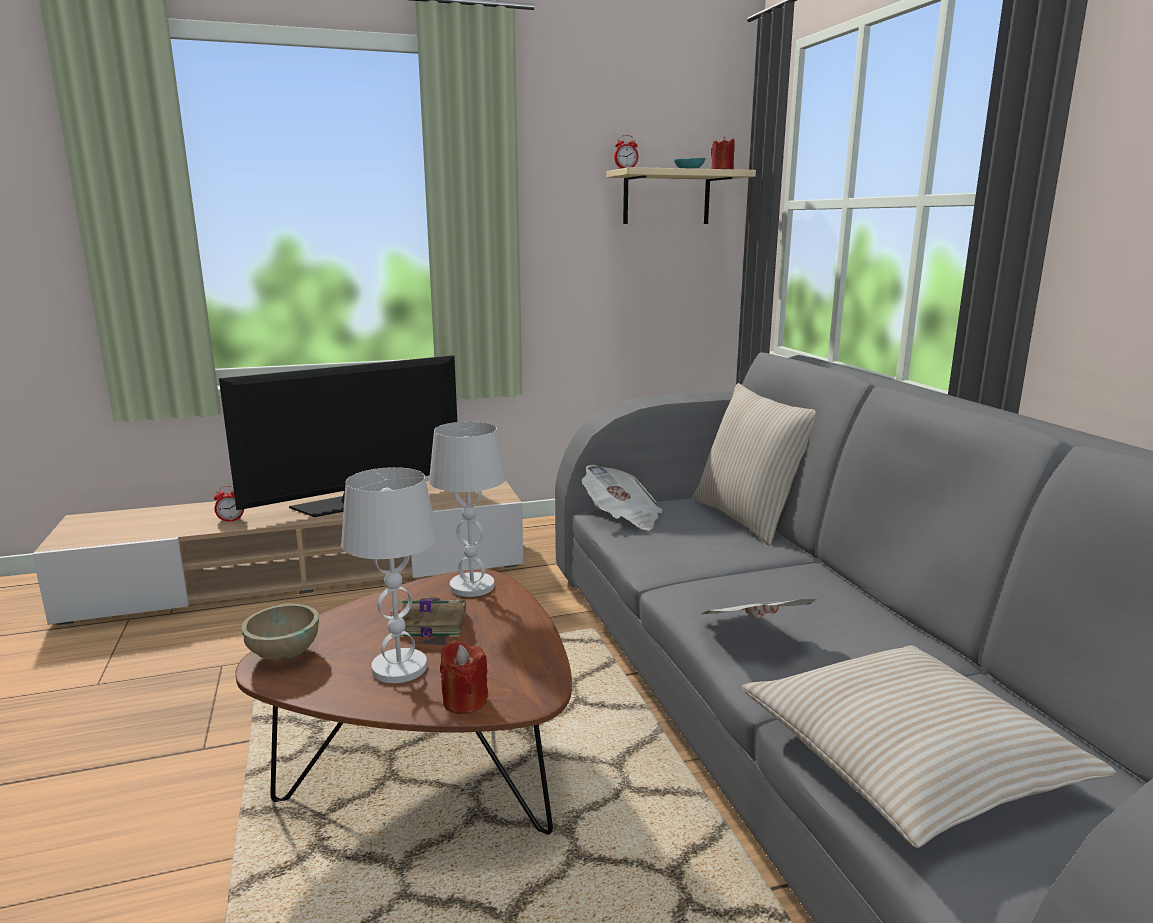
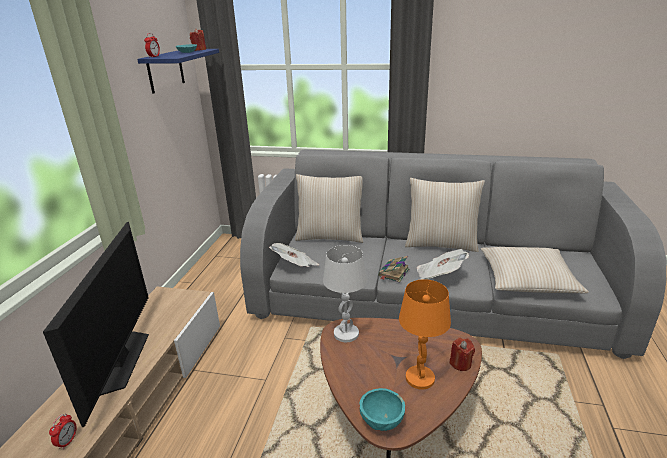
camera: 60 degrees left, 10 degrees up
beige bowl [242,603,319,660] -> turquoise bowl [359,388,405,431]
white table lamp [341,467,438,683] -> orange table lamp [399,279,451,390]
book [390,596,466,637] -> book moved to [378,256,410,282]
beige shelf [606,167,756,224] -> blue shelf [137,49,219,94]
none -> beige pillow [405,178,485,252]

